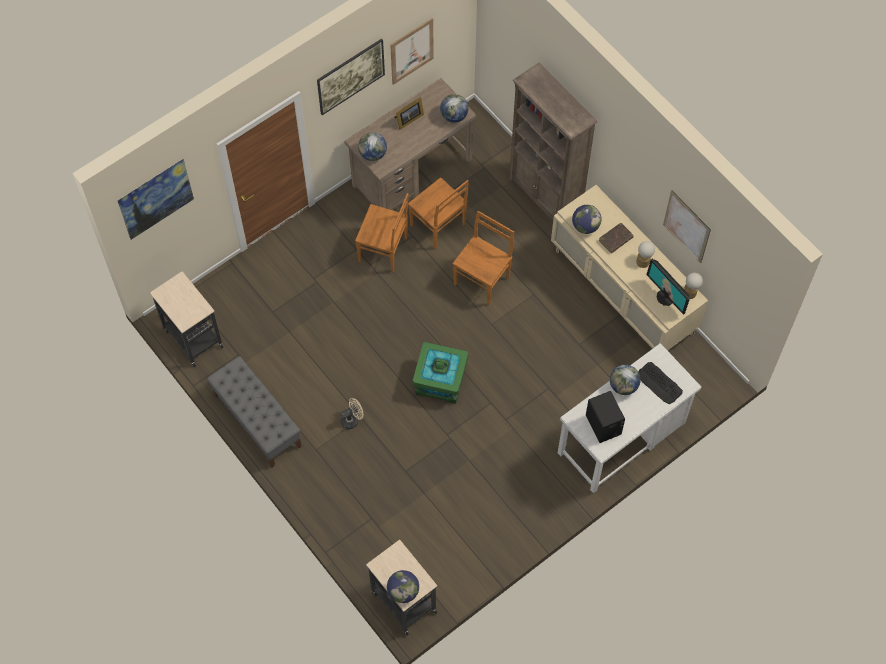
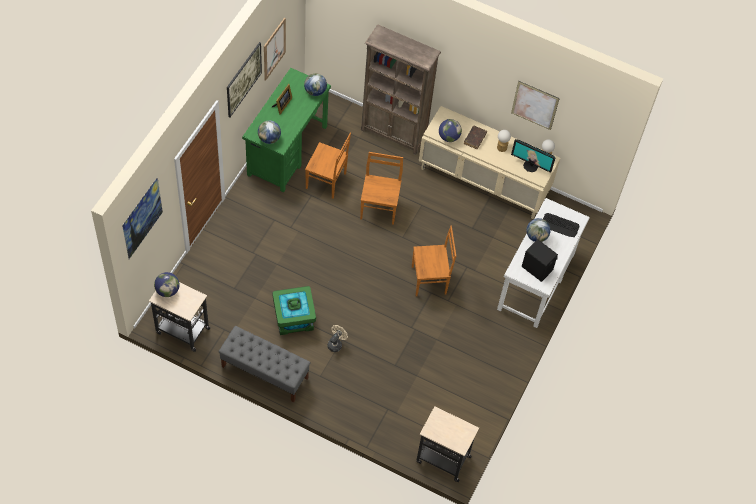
camera: 30 degrees left, 5 degrees down
brown desk [344,78,476,210] -> green desk [242,68,331,192]
brown chair [355,193,408,272] -> brown chair moved to [412,226,456,296]
globe [387,570,419,603] -> globe moved to [154,272,179,297]
green storage box [413,342,468,404] -> green storage box moved to [273,286,316,335]

